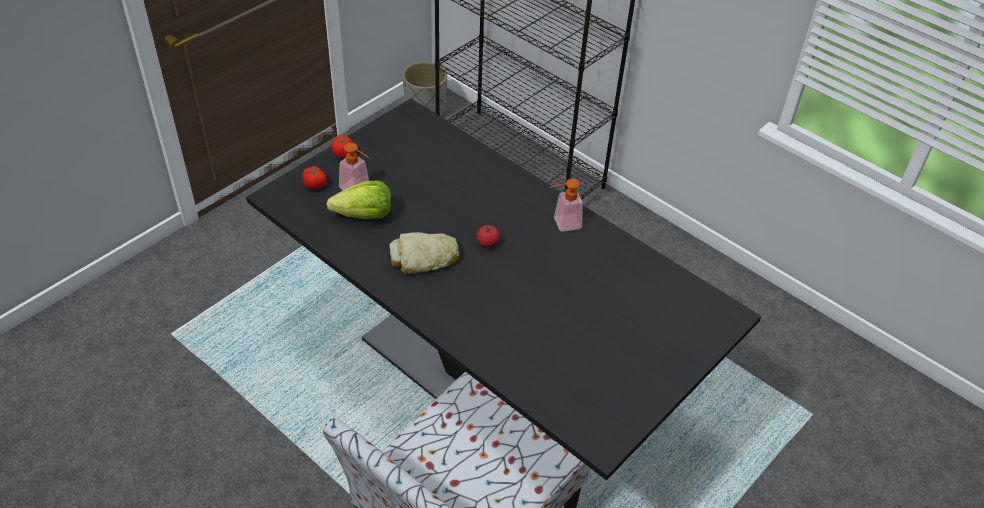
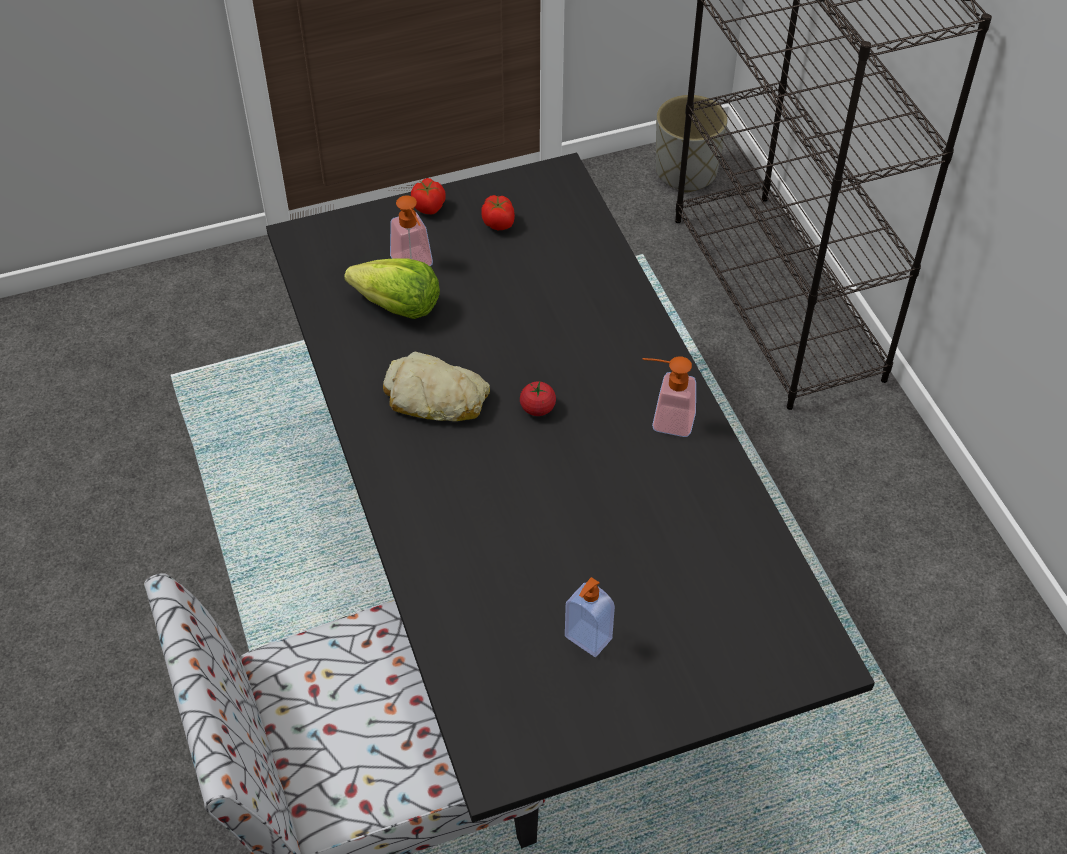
camera: 30 degrees right, 5 degrees up
tomato [302,166,326,189] -> tomato moved to [481,195,515,230]
none -> soap dispenser [565,577,615,657]

